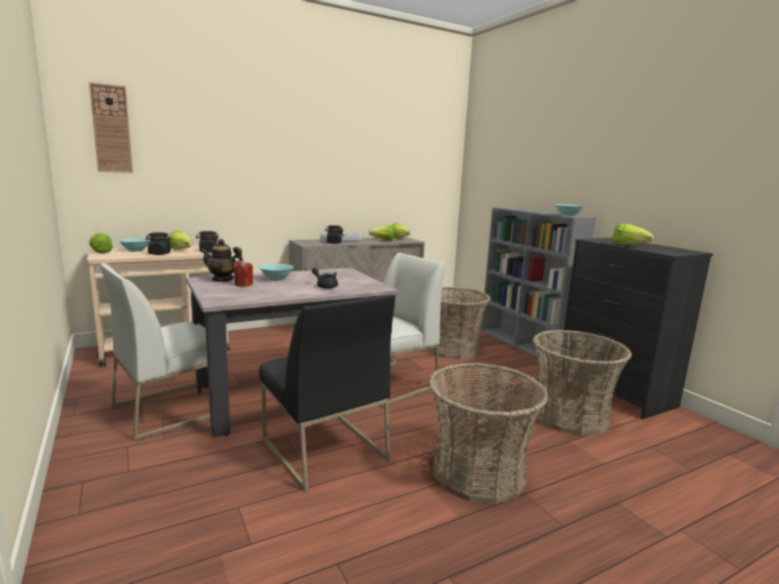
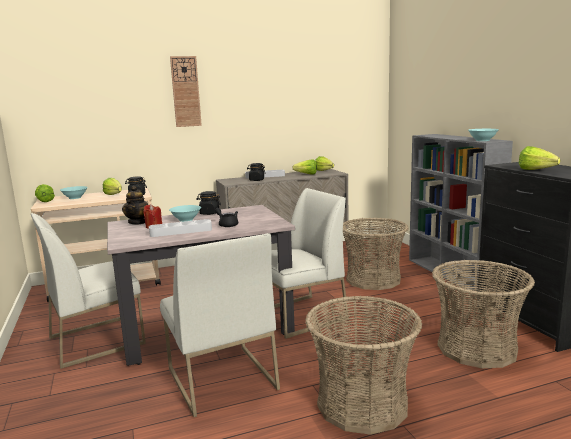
camera: 10 degrees right, 0 degrees up
wall clock [89,82,133,173] -> wall clock moved to [170,56,202,127]
black jar [145,232,172,255] -> black jar moved to [196,191,221,215]
teapot [200,239,243,282] -> teapot turned 105 degrees counterclockwise [122,186,148,224]
black chair [259,295,395,492] -> white chair [160,233,280,417]
none -> grey tray [149,219,212,237]

